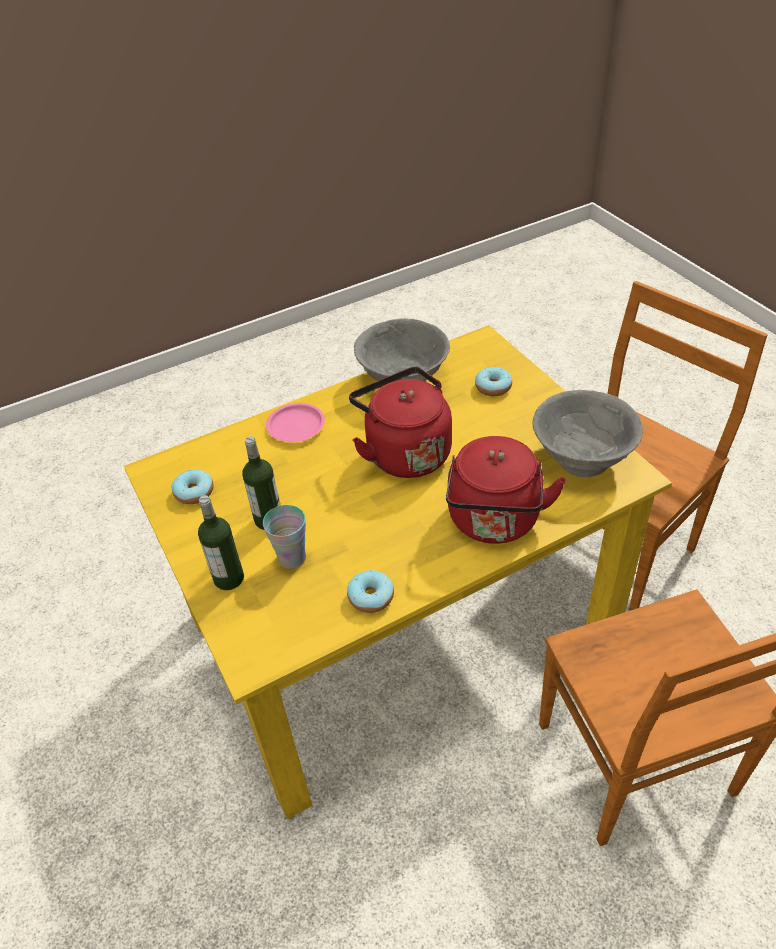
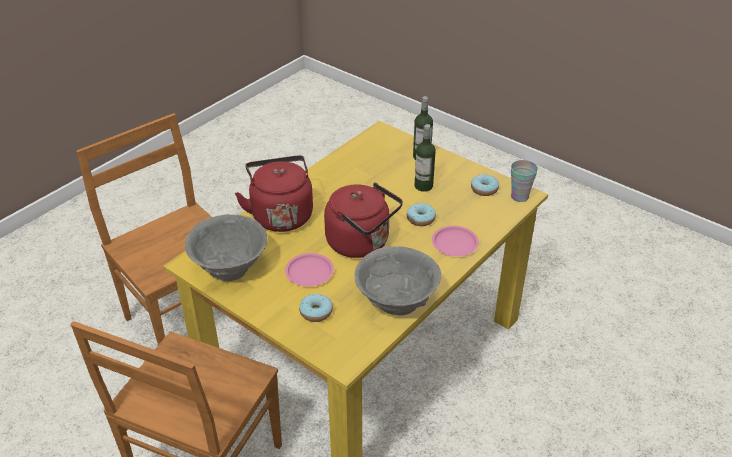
camera: 155 degrees right, 5 degrees down
cup [263,505,306,569] -> cup moved to [511,160,538,202]
donut [347,570,394,613] -> donut moved to [407,203,436,226]
none -> pink plate [285,253,334,286]

